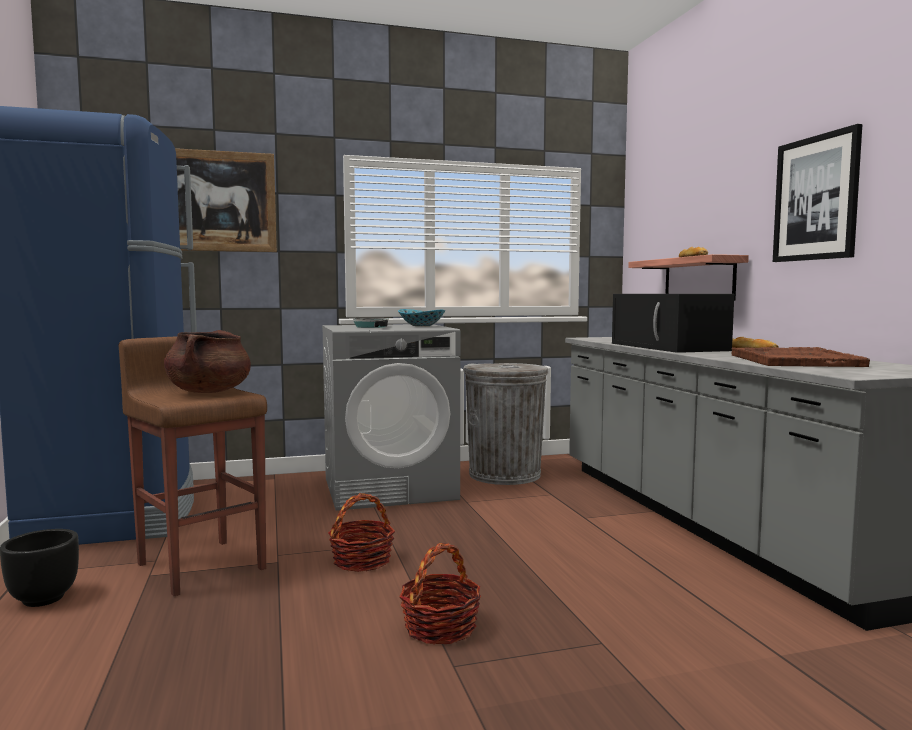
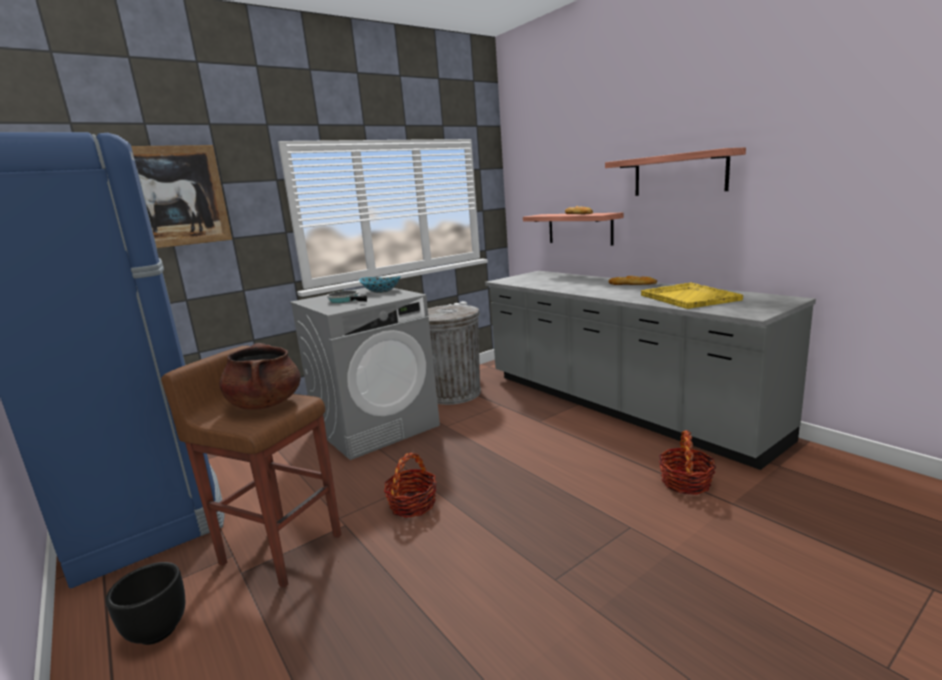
camera: 20 degrees left, 10 degrees up
basket [399,543,481,645] -> basket moved to [659,430,716,495]
black microwave [612,294,734,353] -> none
brown tray [731,347,870,367] -> yellow tray [641,282,743,309]
picture [773,124,862,262] -> shelf [605,147,746,196]

